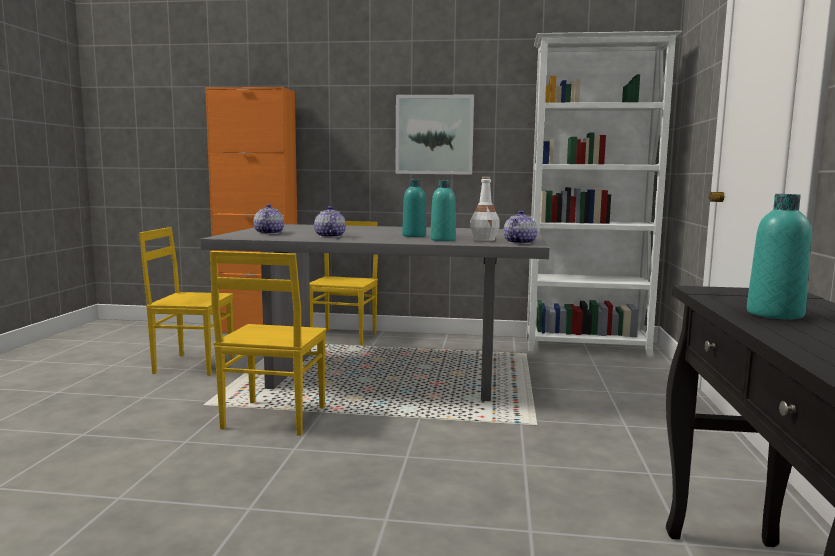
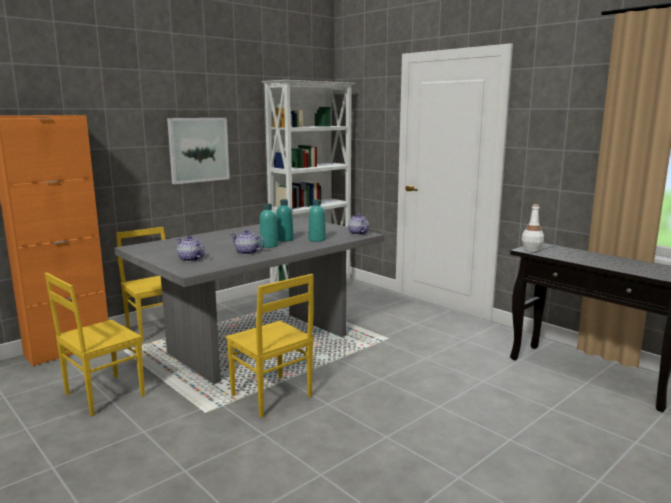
camera: 50 degrees left, 5 degrees up
white bottle [470,177,500,241] -> white bottle moved to [521,204,544,252]
turquoise bottle [747,194,811,319] -> turquoise bottle moved to [260,204,278,248]

